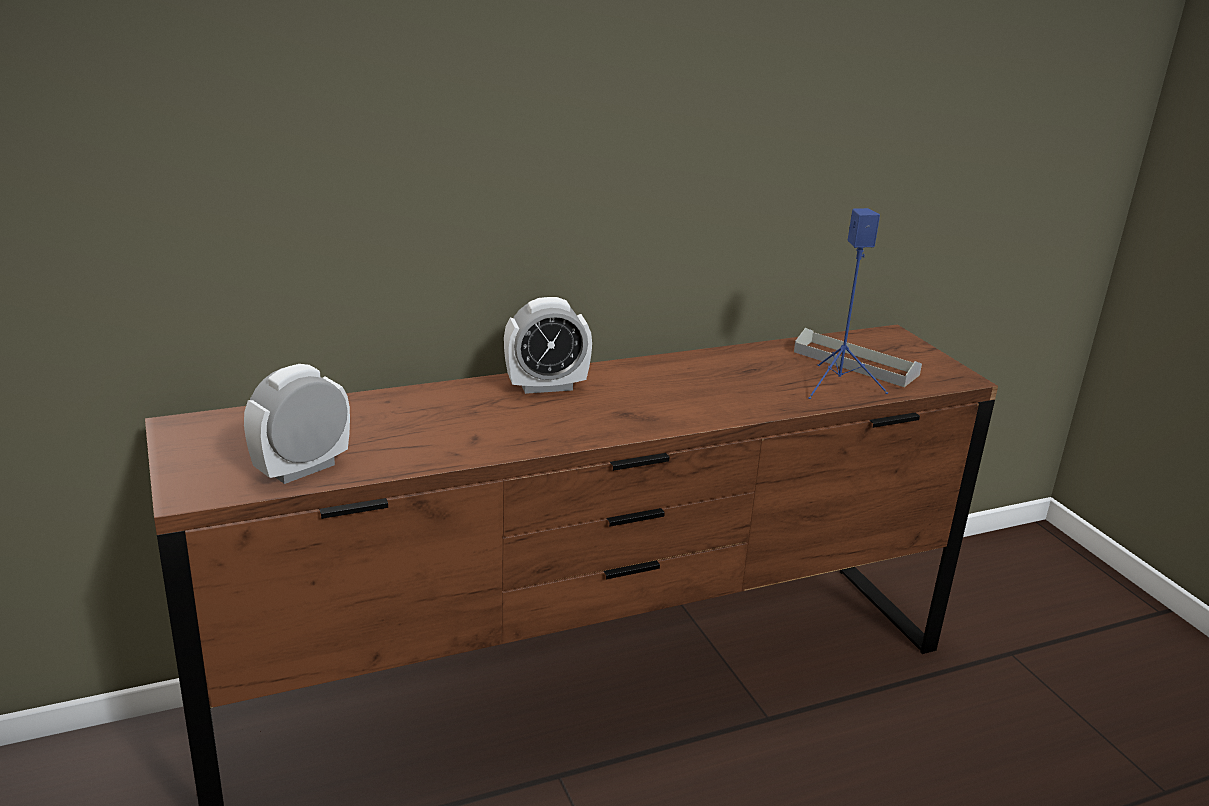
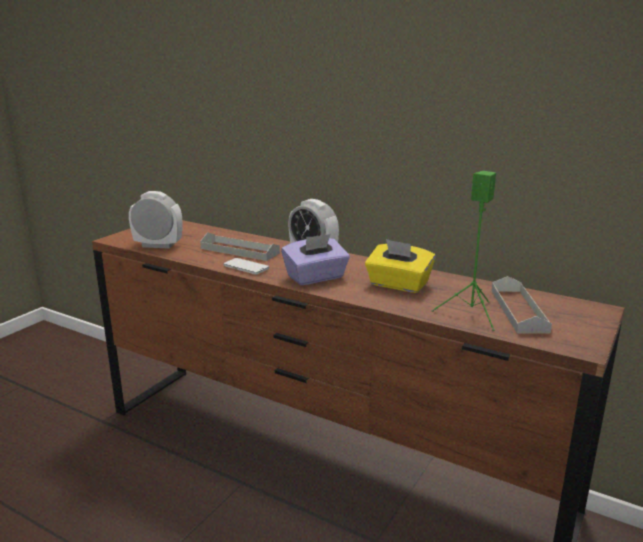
camera: 55 degrees right, 5 degrees down
blue speaker [808,208,888,399] -> green speaker [432,171,496,331]
none -> grey tray [200,232,280,261]
none -> phone [223,258,269,274]
none -> purple tissue box [281,234,350,285]
none -> yellow tissue box [365,239,436,293]

